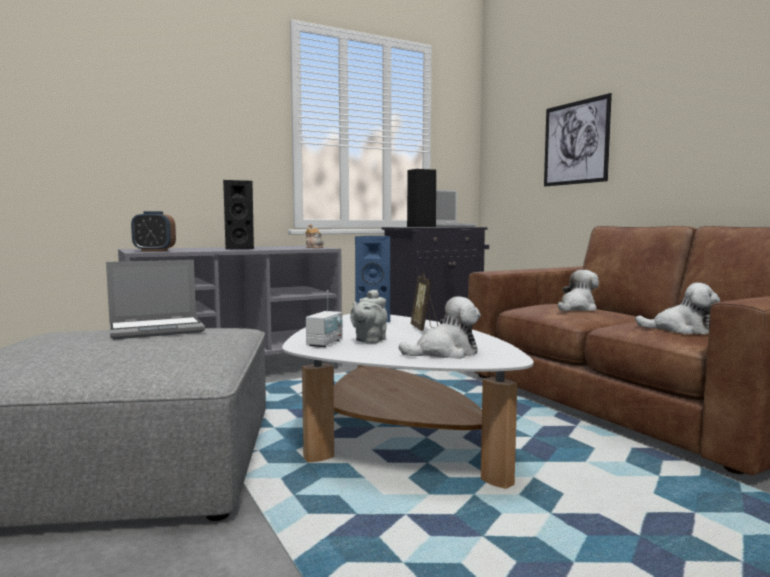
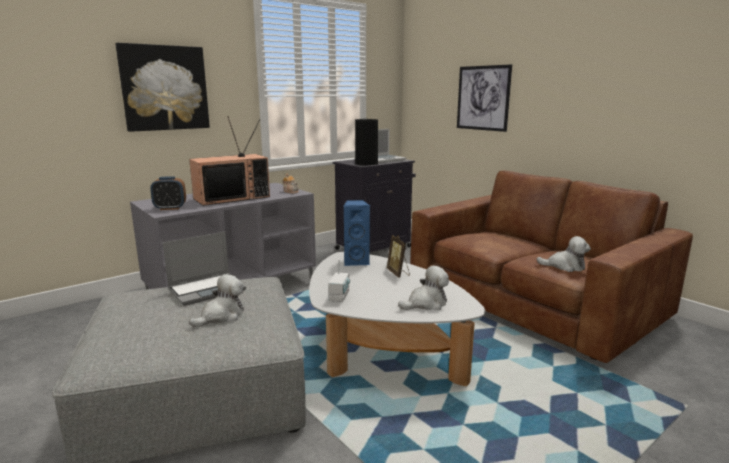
camera: 10 degrees left, 10 degrees up
black speaker [223,180,254,249] -> television [189,116,270,206]
grey teapot [350,290,388,344] -> none
plush toy [558,270,599,311] -> plush toy moved to [189,274,244,327]
none -> picture [115,43,210,132]

